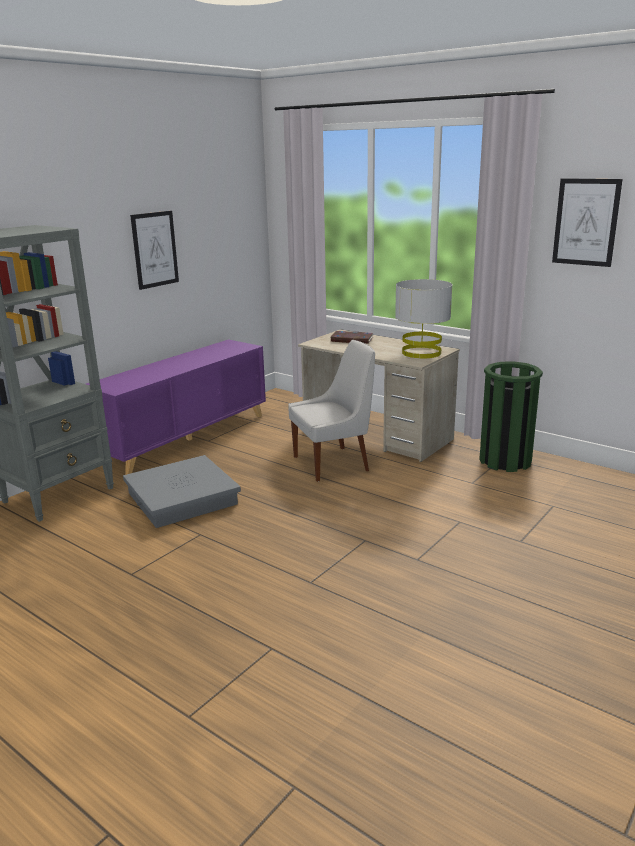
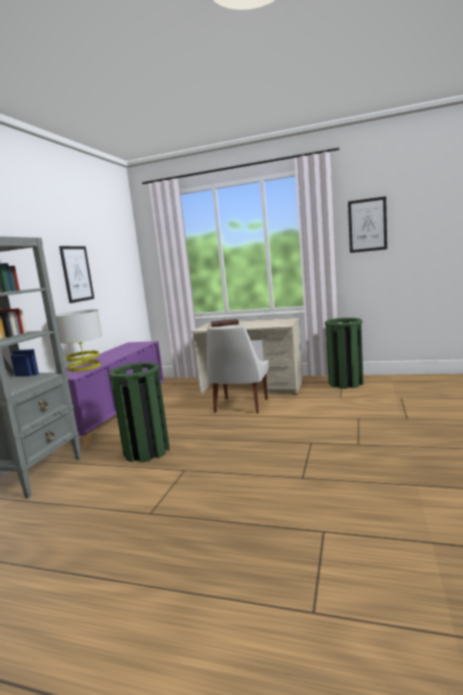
camera: 20 degrees left, 10 degrees down
grey storage box [123,455,241,528] -> green trash can [109,362,170,463]
white chair [288,340,375,482] -> white chair turned 150 degrees clockwise [207,325,269,414]
grey table lamp [395,279,452,358] -> grey table lamp moved to [56,310,103,372]

